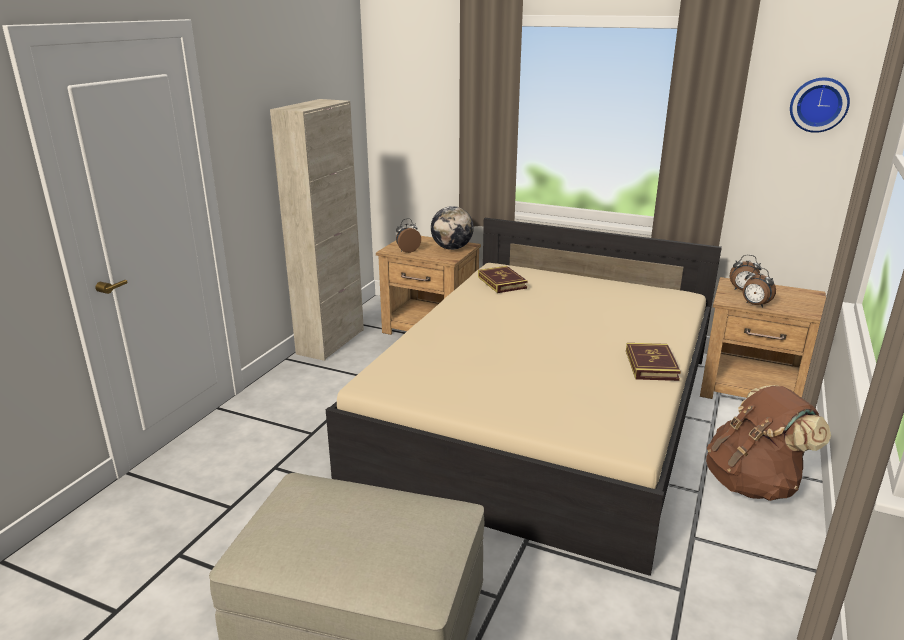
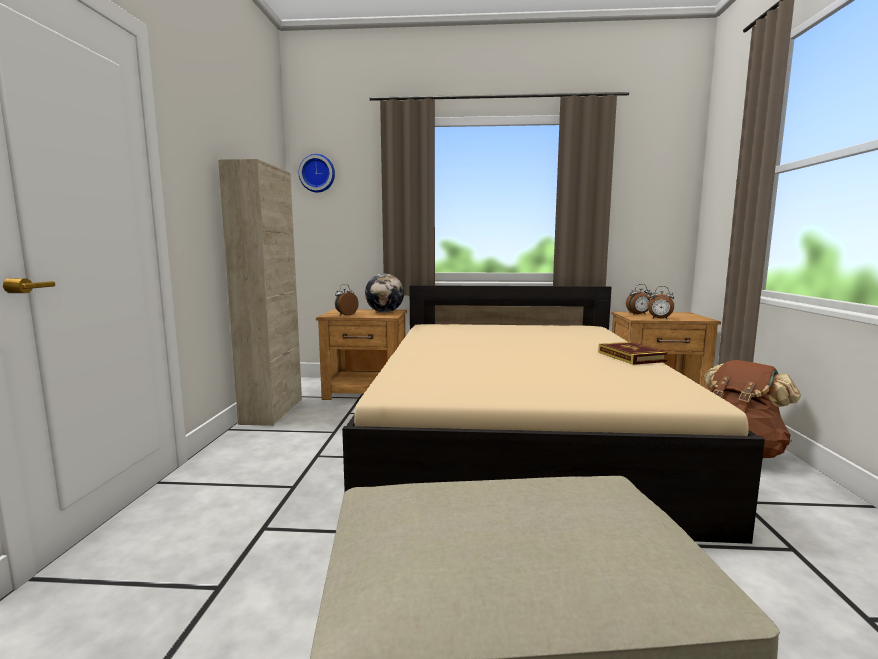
camera: 20 degrees left, 15 degrees down
book [478,266,528,293] -> none
wall clock [790,78,850,133] -> wall clock moved to [299,154,335,193]

